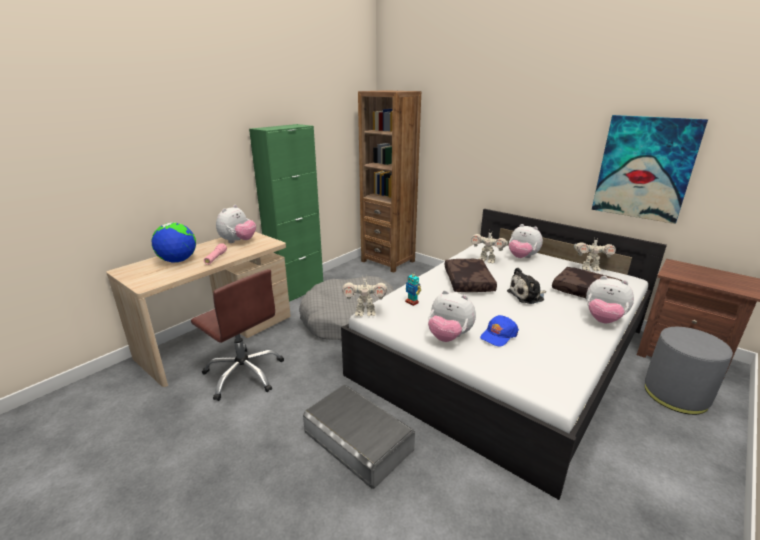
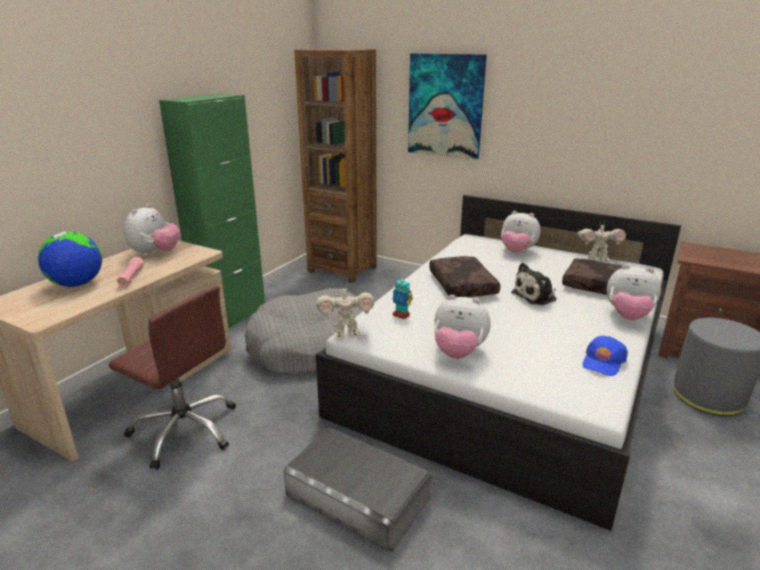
camera: 10 degrees left, 0 degrees up
toy robot [471,230,508,263] -> none
blue cap [480,315,519,347] -> blue cap moved to [582,336,628,376]
picture [592,115,708,224] -> picture moved to [408,53,487,160]

